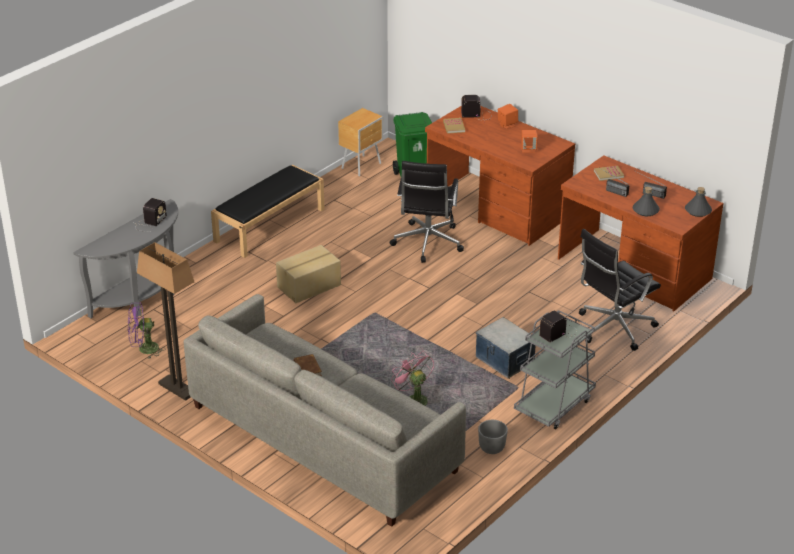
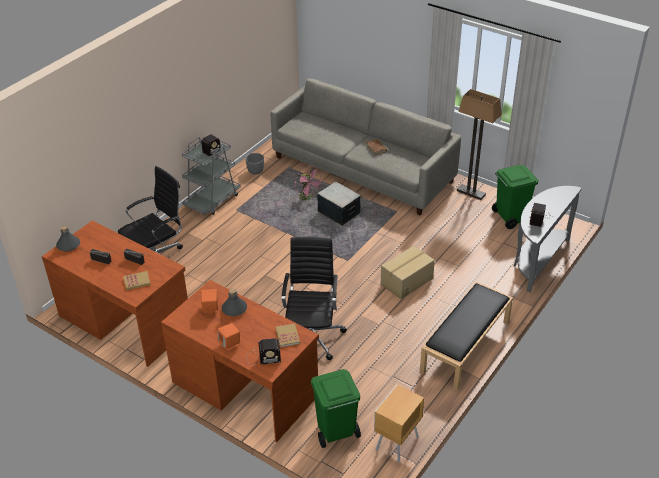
camera: 175 degrees right, 5 degrees up
purple fan [128,303,164,359] -> green trash can [492,165,538,229]
storage box [476,317,535,379] -> storage box moved to [317,182,361,226]
grey bottle [633,187,660,216] -> grey bottle moved to [222,289,247,316]

